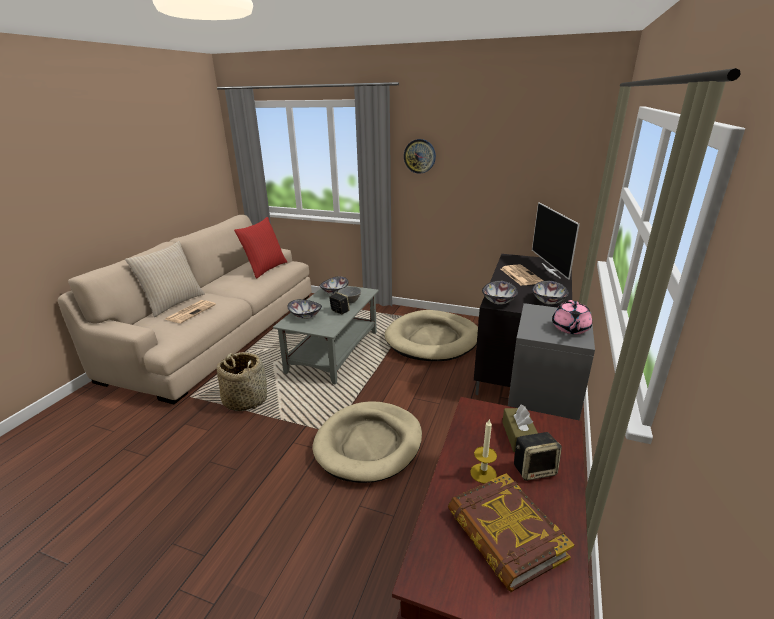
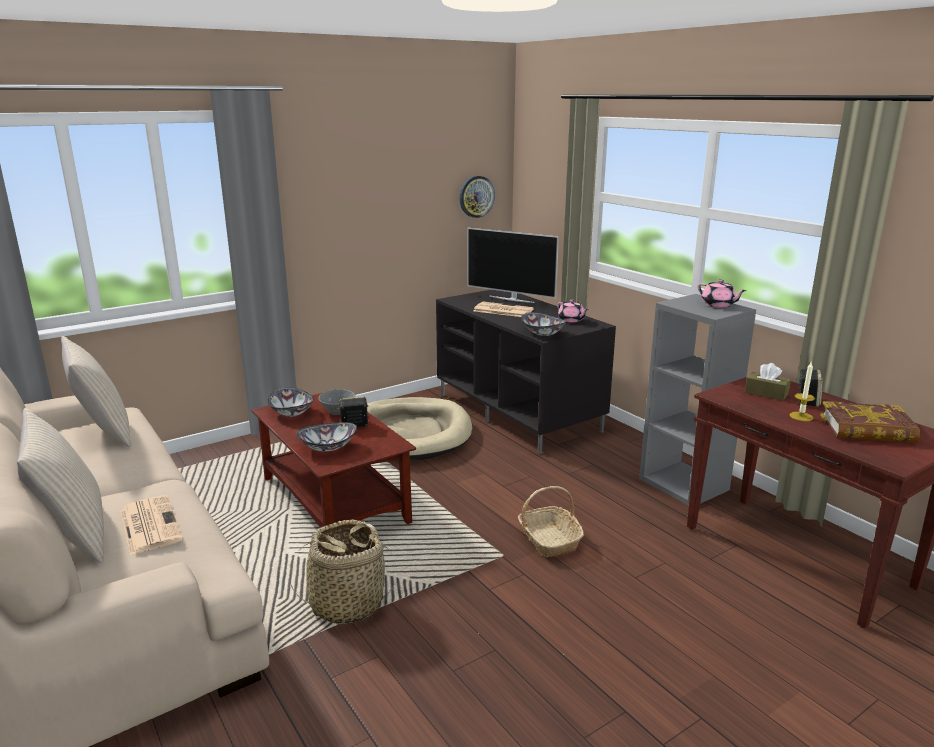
camera: 55 degrees left, 5 degrees down
red pillow [234,217,287,279] -> beige pillow [61,336,131,447]
grey coffee table [273,286,379,385] -> brown coffee table [251,393,416,528]
beige dog bed [312,401,422,483] -> basket [518,486,584,557]
wall clock [404,139,436,174] -> wall clock moved to [460,176,495,218]
bowl [532,281,569,305] -> pink teapot [557,300,589,323]

